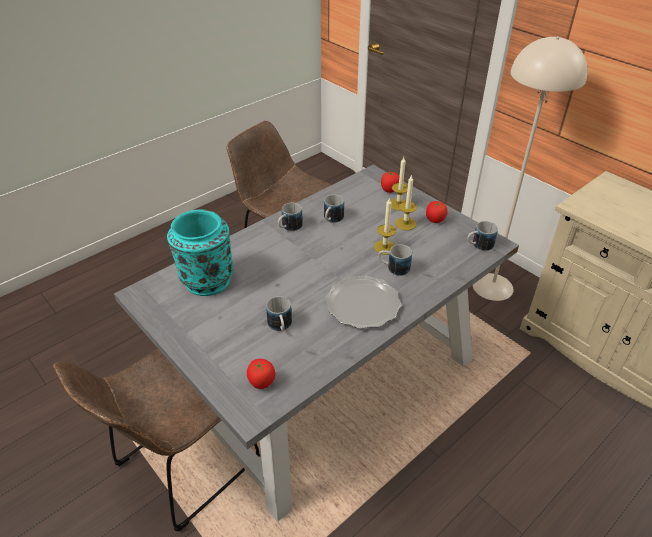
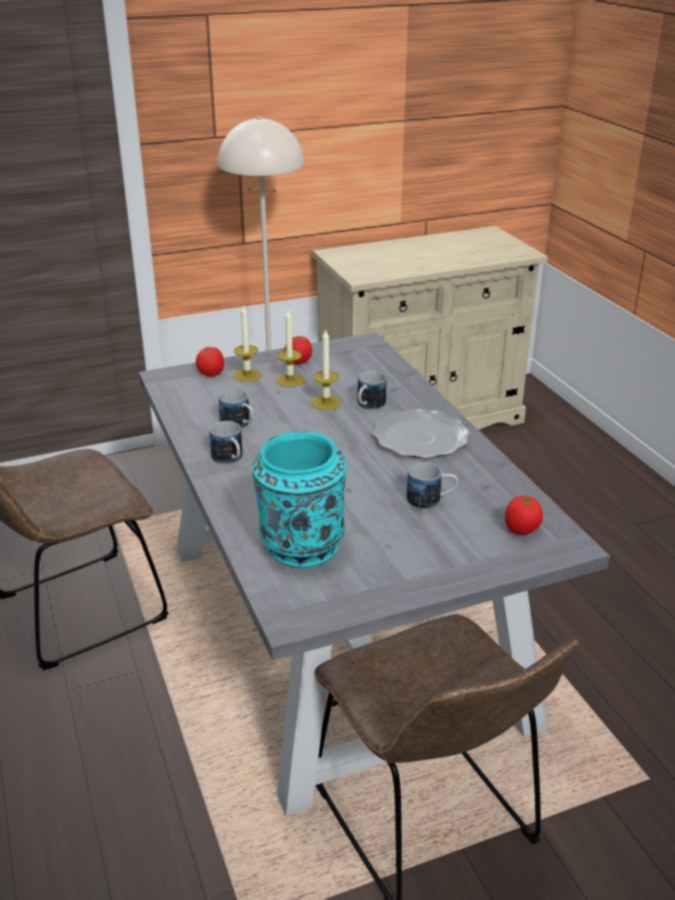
camera: 70 degrees left, 10 degrees down
mug [467,221,498,251] -> none

